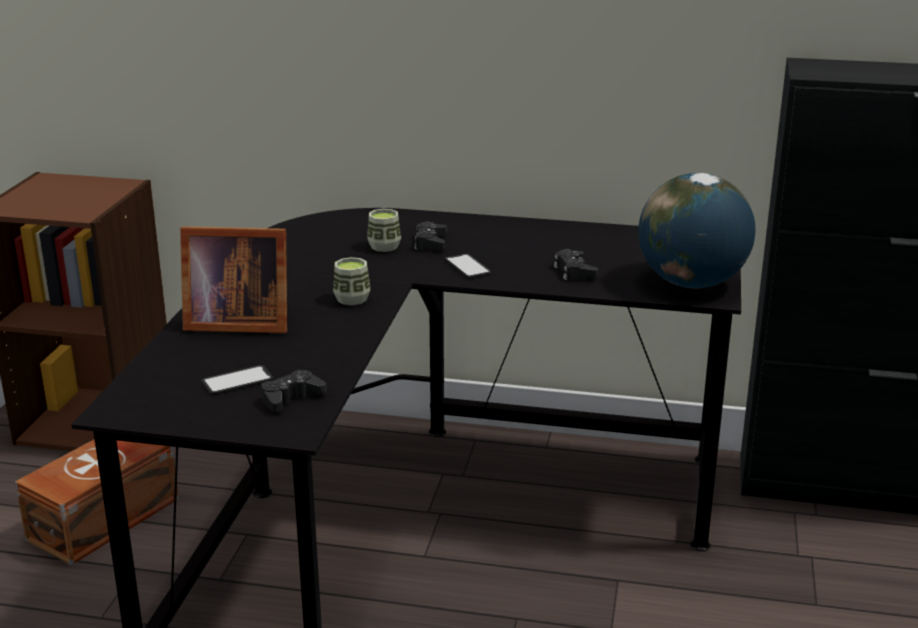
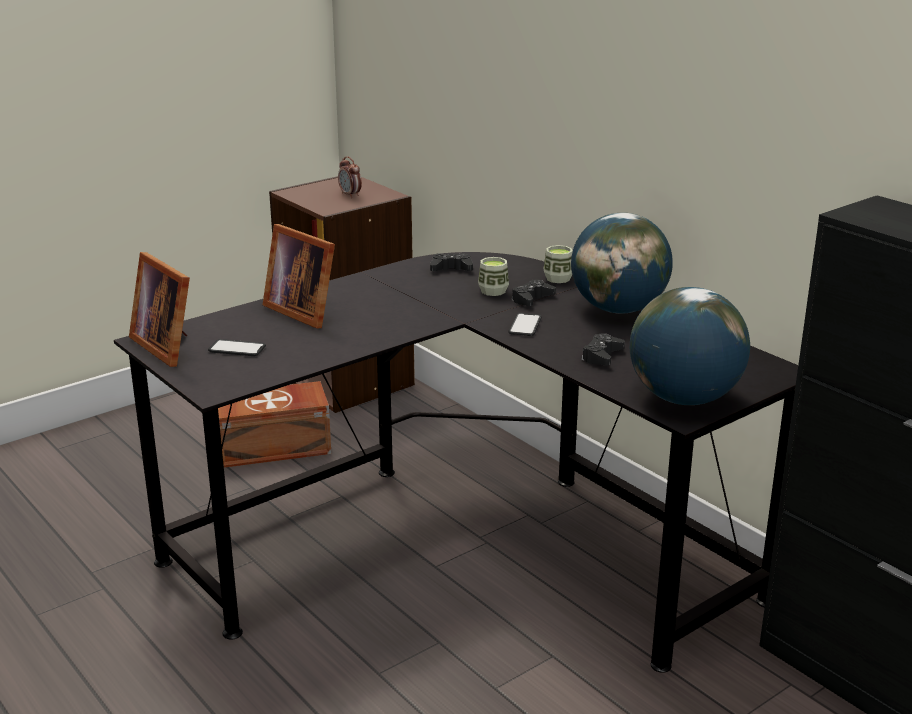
camera: 40 degrees right, 0 degrees up
black game controller [261,370,327,412] -> black game controller moved to [430,253,473,271]
cup [333,257,370,306] -> cup moved to [543,245,573,283]
none -> picture frame [129,252,190,367]
none -> alarm clock [338,156,362,198]
none -> globe [571,213,673,314]

